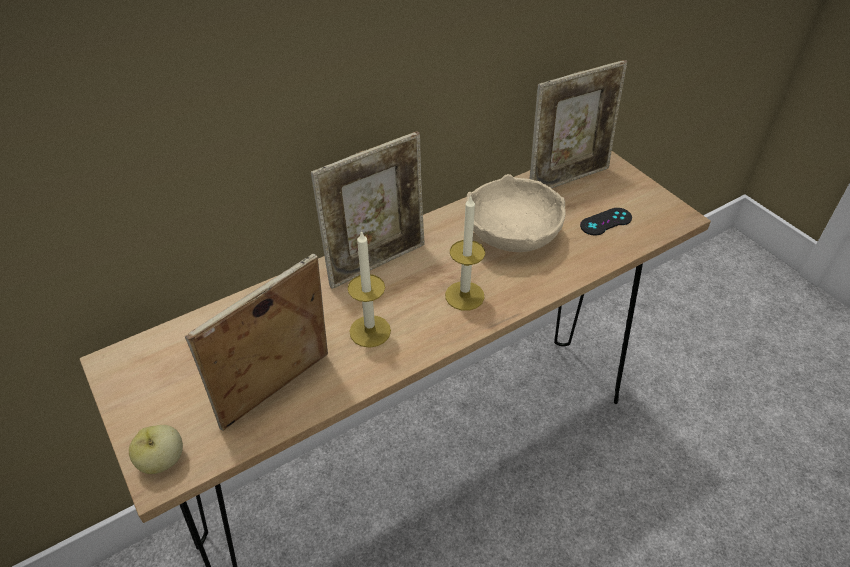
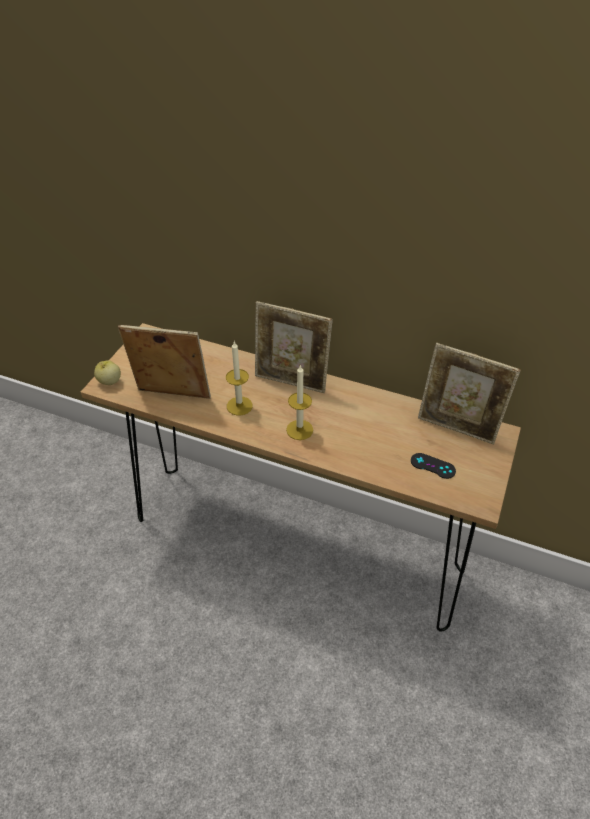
camera: 55 degrees right, 0 degrees up
beige bowl [466,174,566,252] -> none

